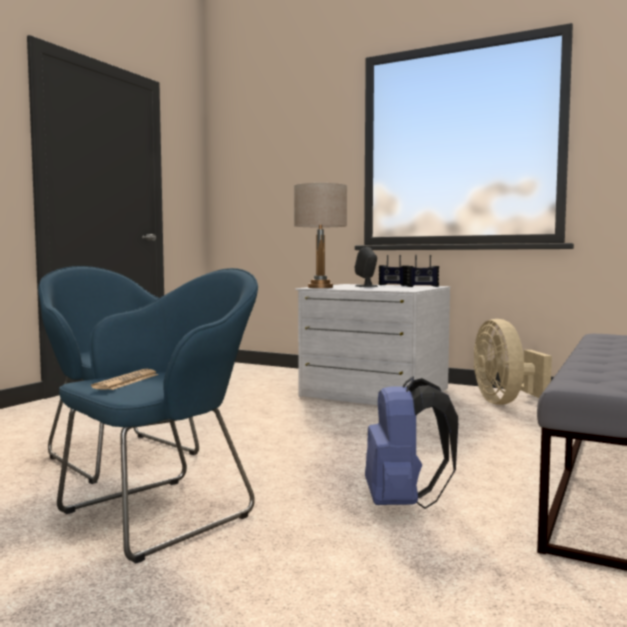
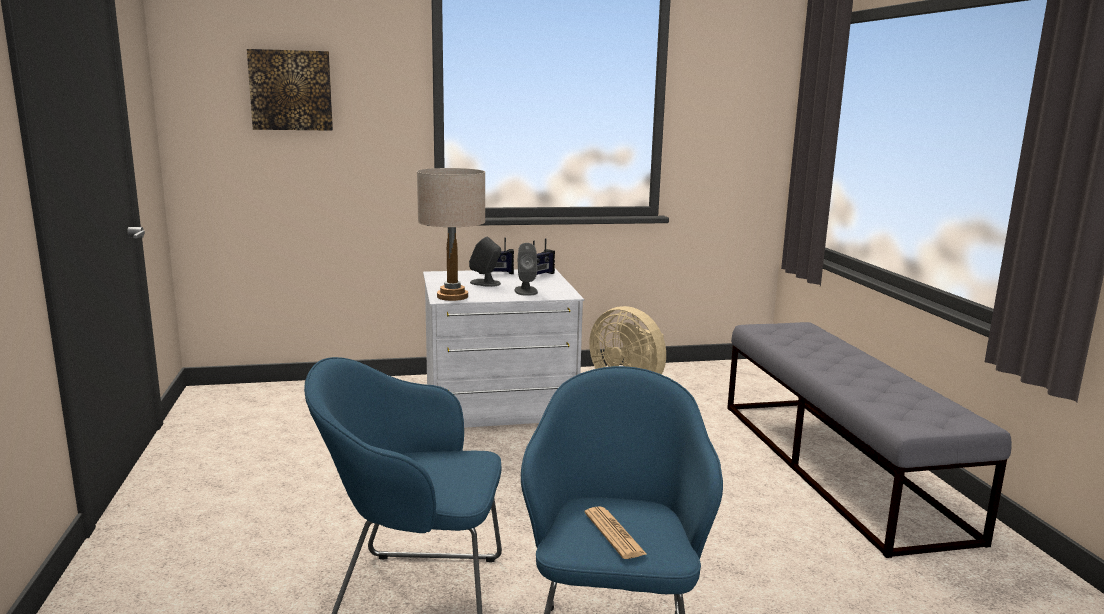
camera: 40 degrees left, 10 degrees up
blue backpack [365,376,458,509] -> none
none -> picture [247,49,333,131]
none -> grey speaker [515,243,538,296]

